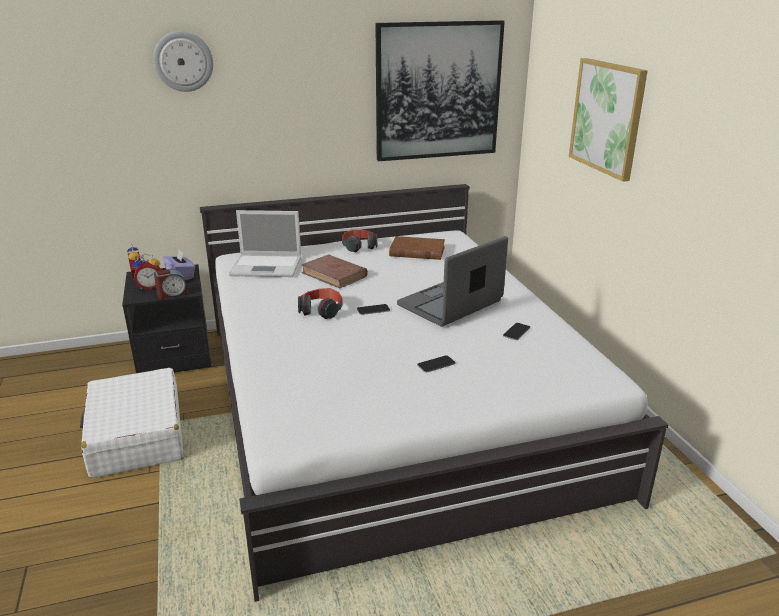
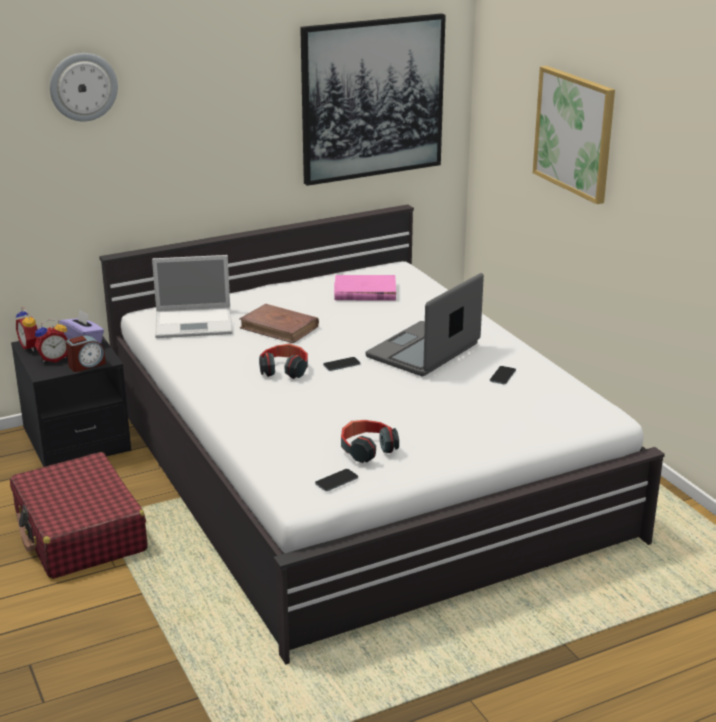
camera: 10 degrees left, 0 degrees up
white suitcase [80,368,184,478] -> red suitcase [10,452,147,579]
headphones [342,229,377,252] -> headphones moved to [341,420,399,463]
brown book [389,236,445,260] -> pink book [334,275,396,300]
phone [417,355,455,373] -> phone moved to [315,469,358,491]

